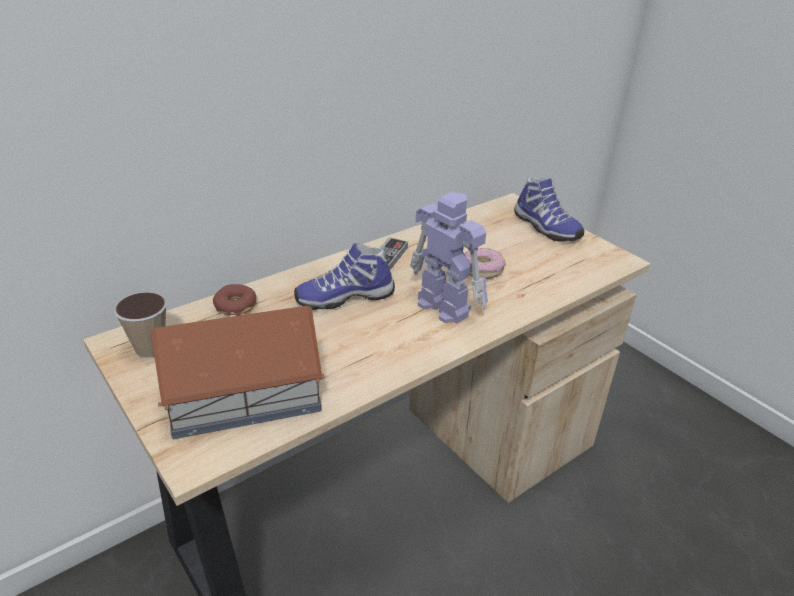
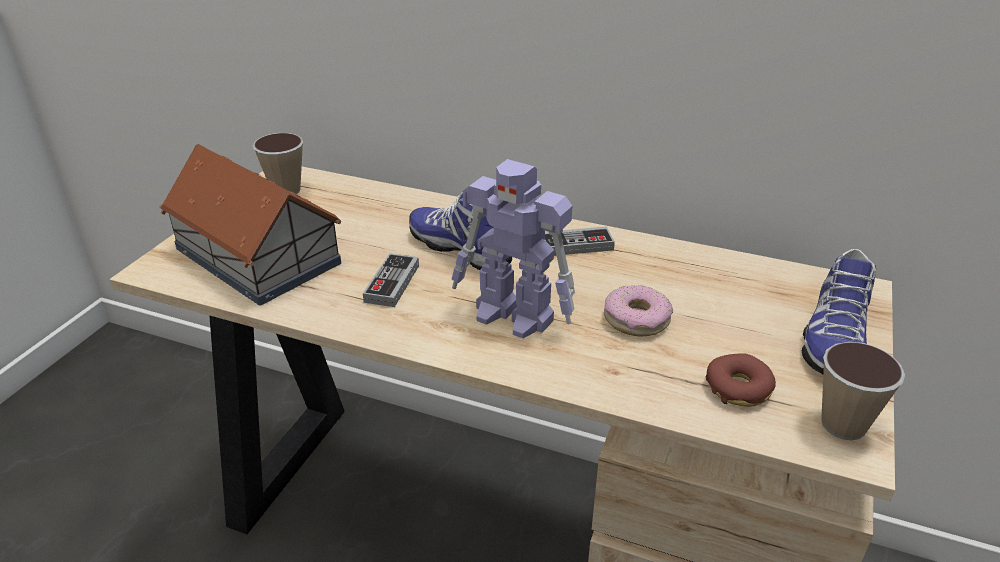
camera: 60 degrees right, 0 degrees up
donut [213,284,256,316] -> donut moved to [706,353,776,407]
toy robot [410,192,488,324] -> toy robot turned 105 degrees clockwise [452,159,575,338]
none -> game controller [363,253,419,307]
none -> cup [821,342,905,440]

